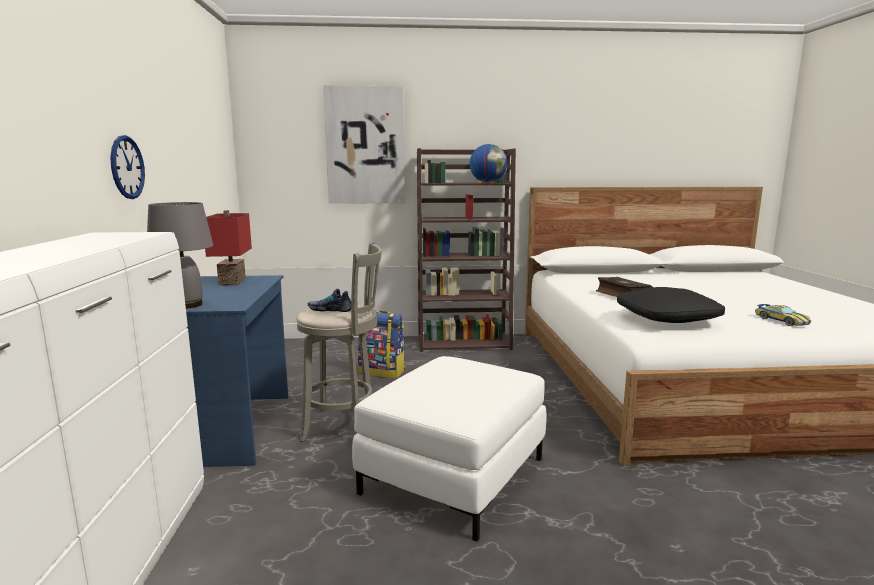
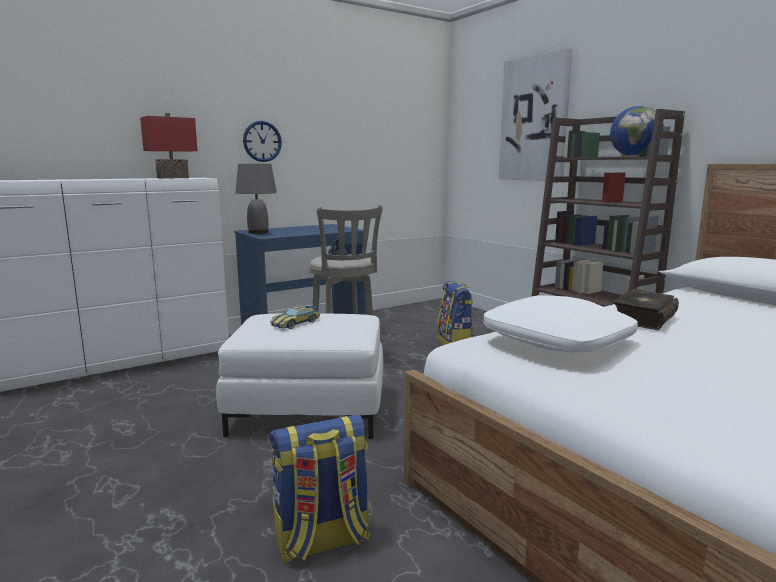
camera: 60 degrees right, 0 degrees up
red table lamp [205,210,252,286] -> red table lamp moved to [140,113,198,179]
black pillow [617,287,725,323] -> white pillow [484,295,638,352]
toy car [755,304,811,326] -> toy car moved to [270,306,320,329]
none -> backpack [270,415,370,563]

